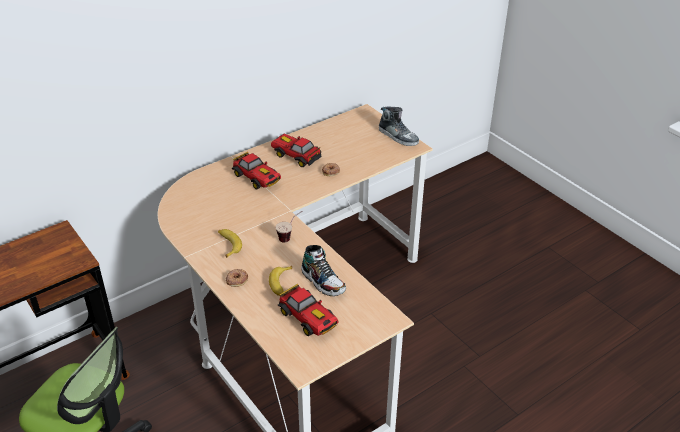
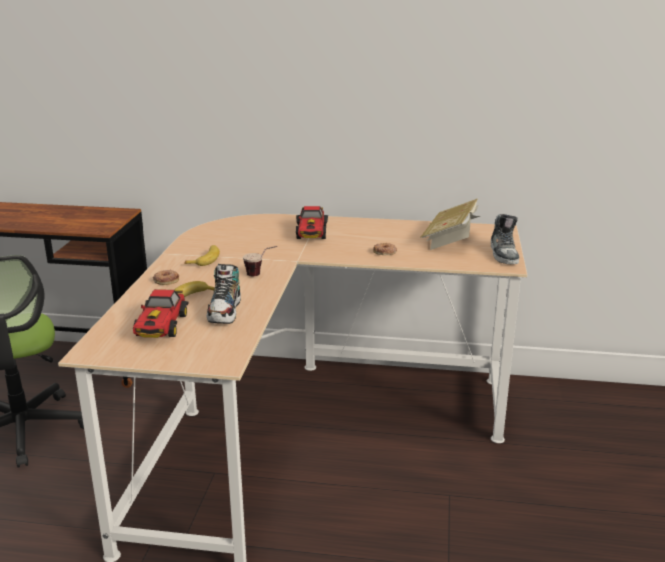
camera: 45 degrees right, 15 degrees down
toy car [271,134,322,167] -> none
none -> book [420,199,480,250]

